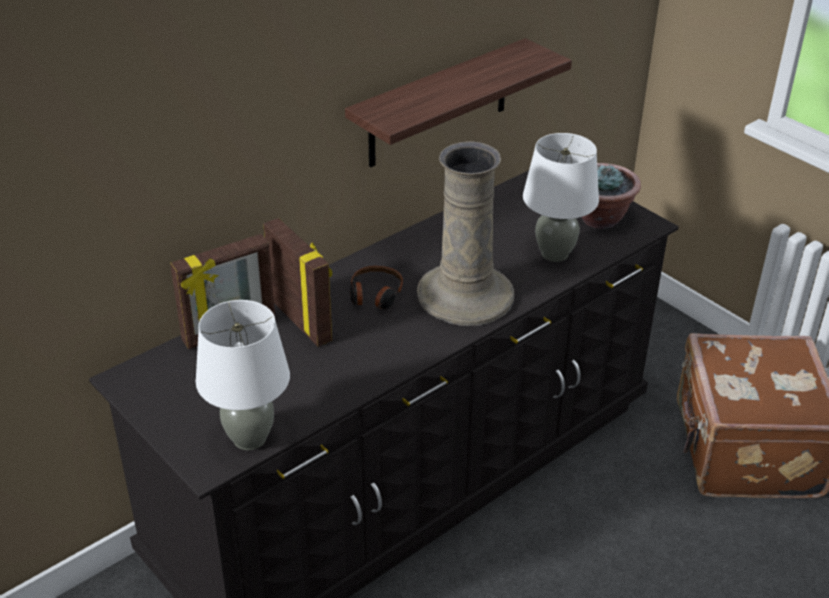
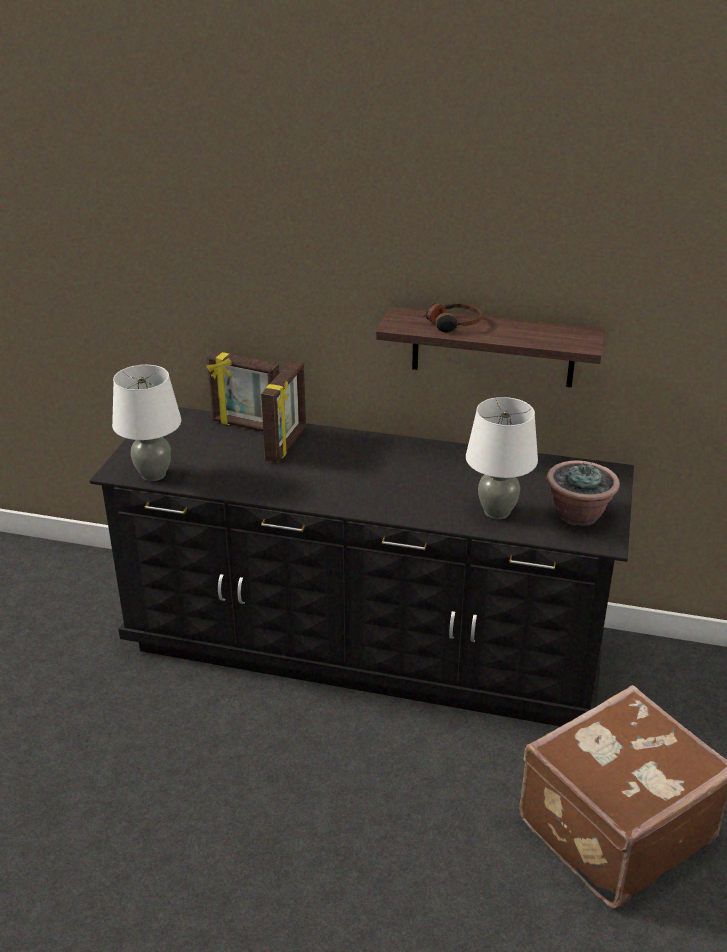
camera: 55 degrees right, 5 degrees down
headphones [350,266,403,309] -> headphones moved to [423,303,482,333]
beige vase [417,142,514,326] -> none

